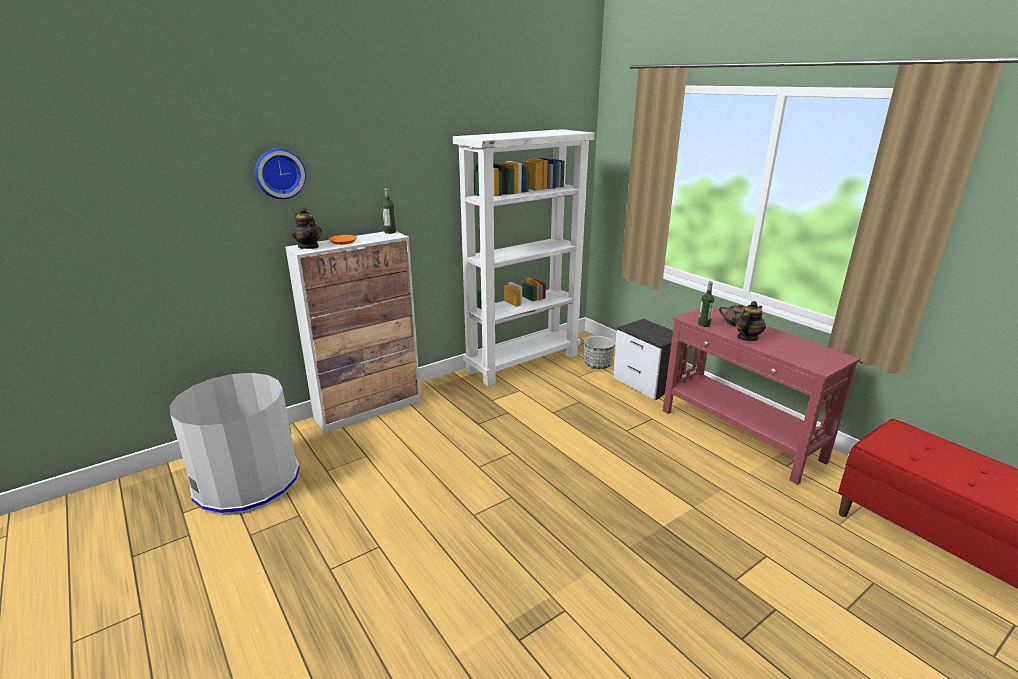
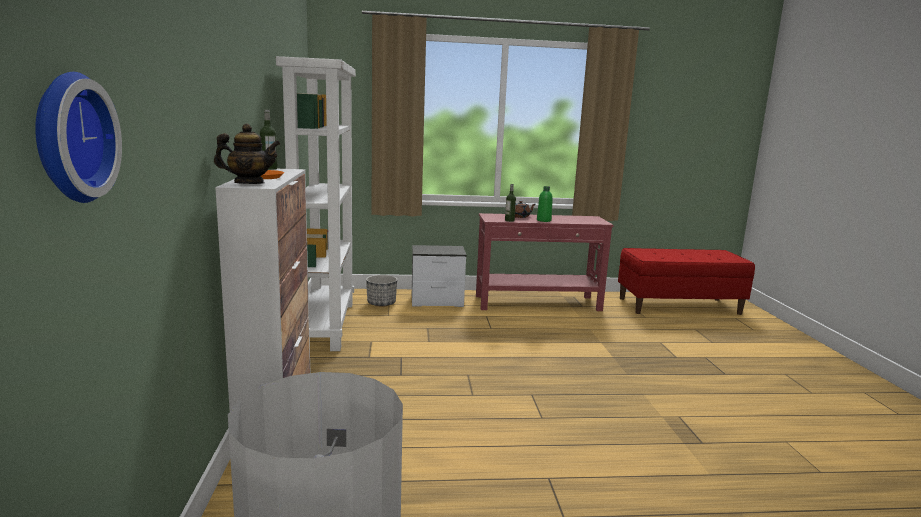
camera: 60 degrees left, 10 degrees down
wall clock [255,148,306,199] -> wall clock moved to [35,72,122,203]
teapot [735,301,766,341] -> green bottle [537,186,553,222]

